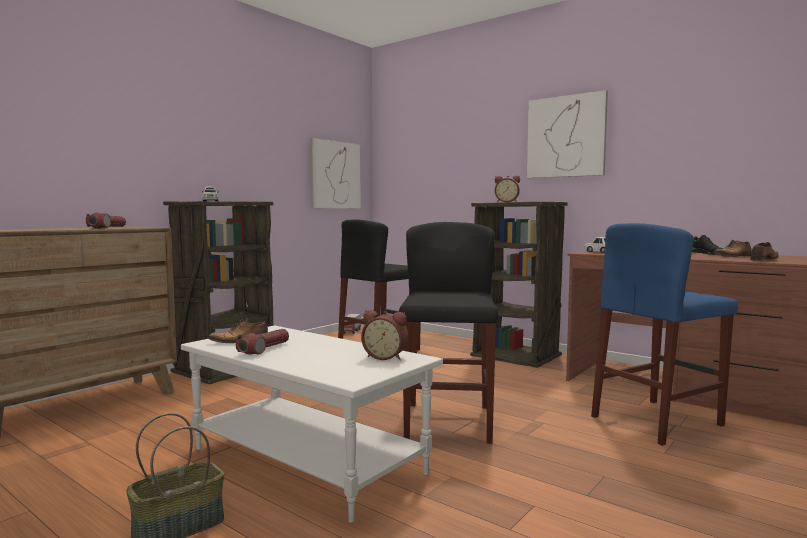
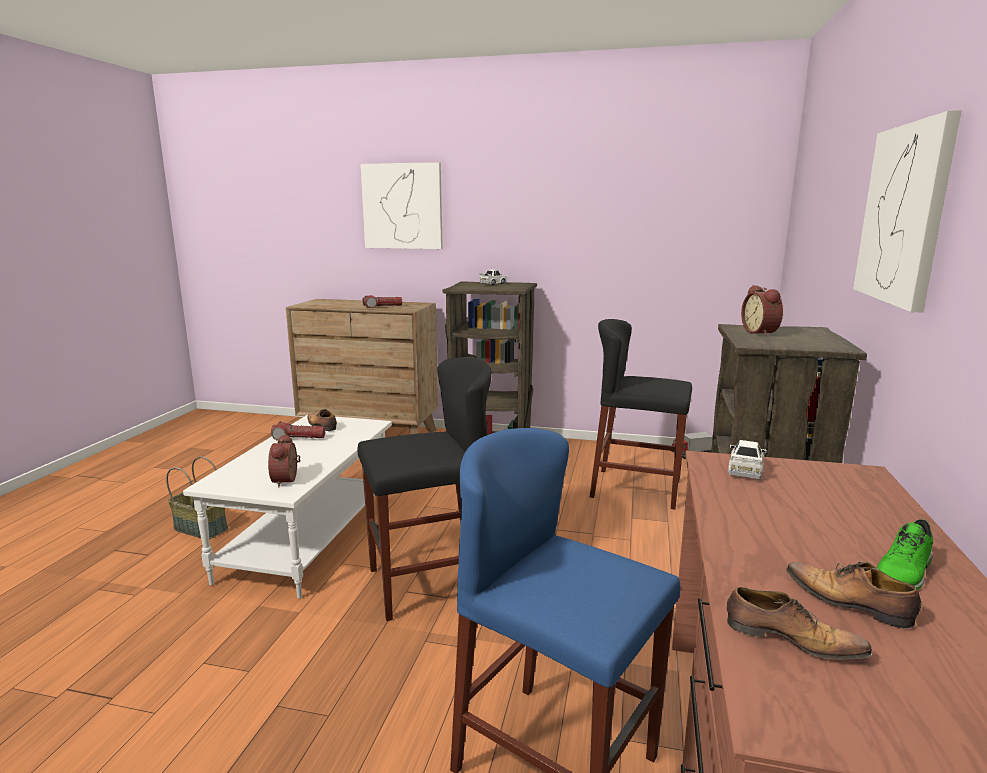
camera: 65 degrees right, 10 degrees up
picture [310,138,361,209] -> picture moved to [360,162,443,249]
black shoe [692,235,723,255] -> green shoe [877,519,933,590]

